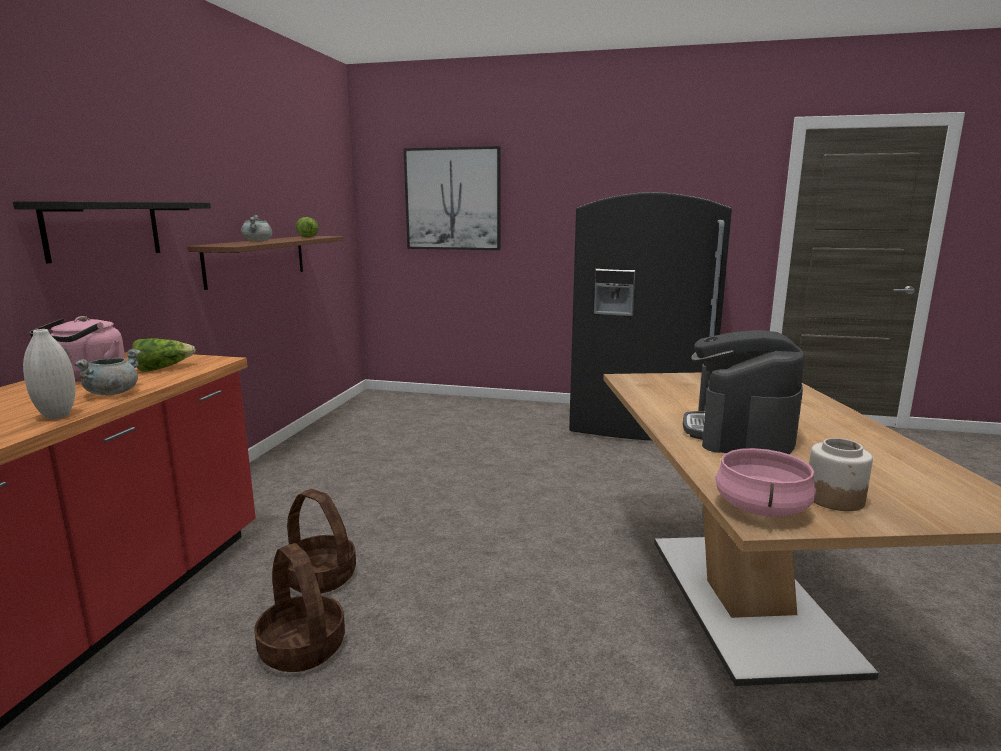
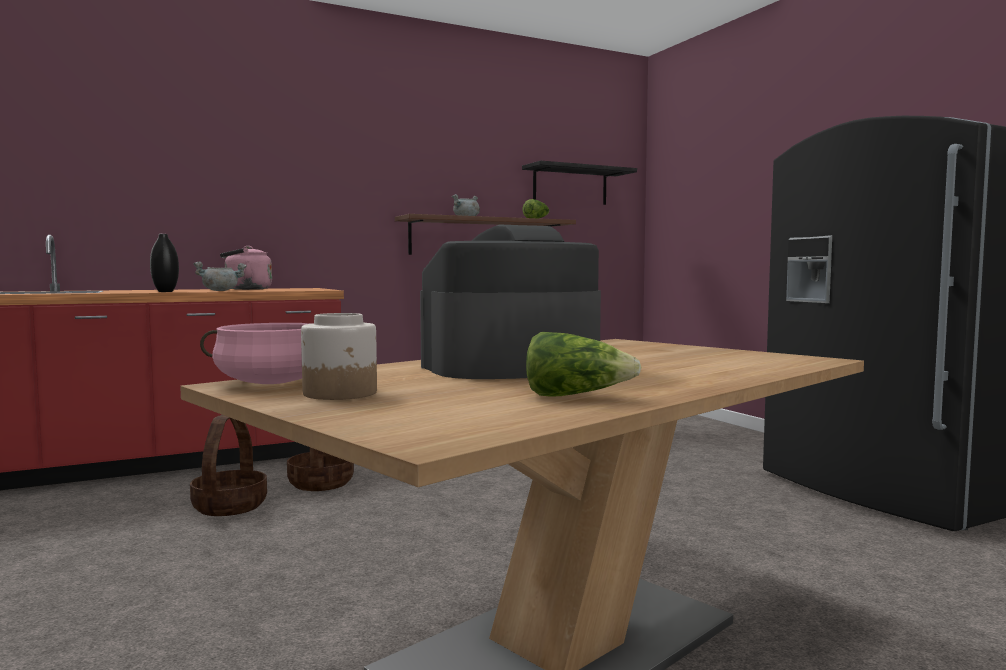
camera: 50 degrees right, 10 degrees down
black shelf [13,201,211,263] -> black shelf moved to [522,160,637,205]
white vase [23,329,76,419] -> black vase [150,234,179,292]
lettuce [132,338,195,372] -> lettuce moved to [526,332,642,397]
picture [404,146,501,250] -> none

